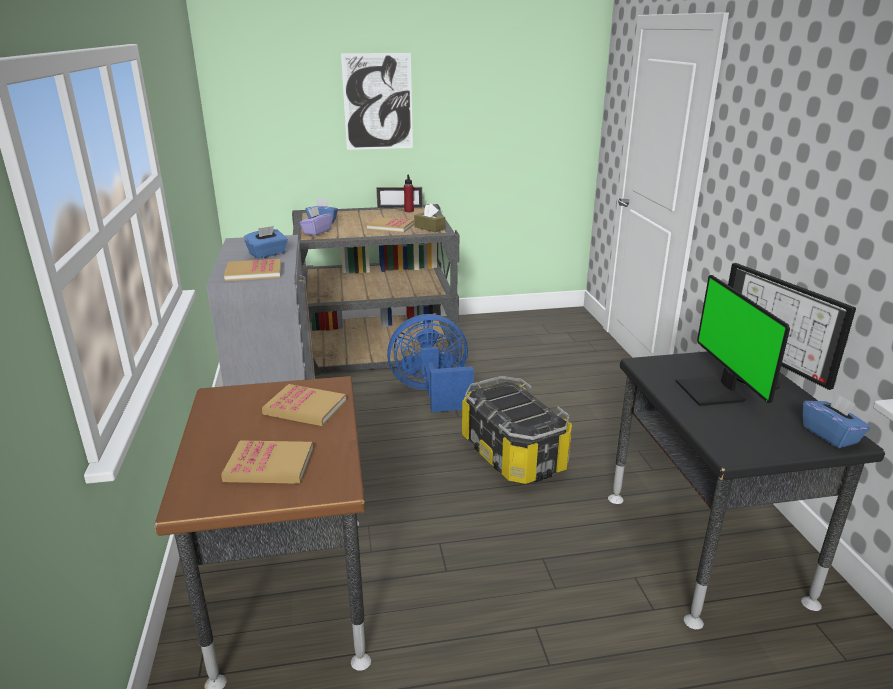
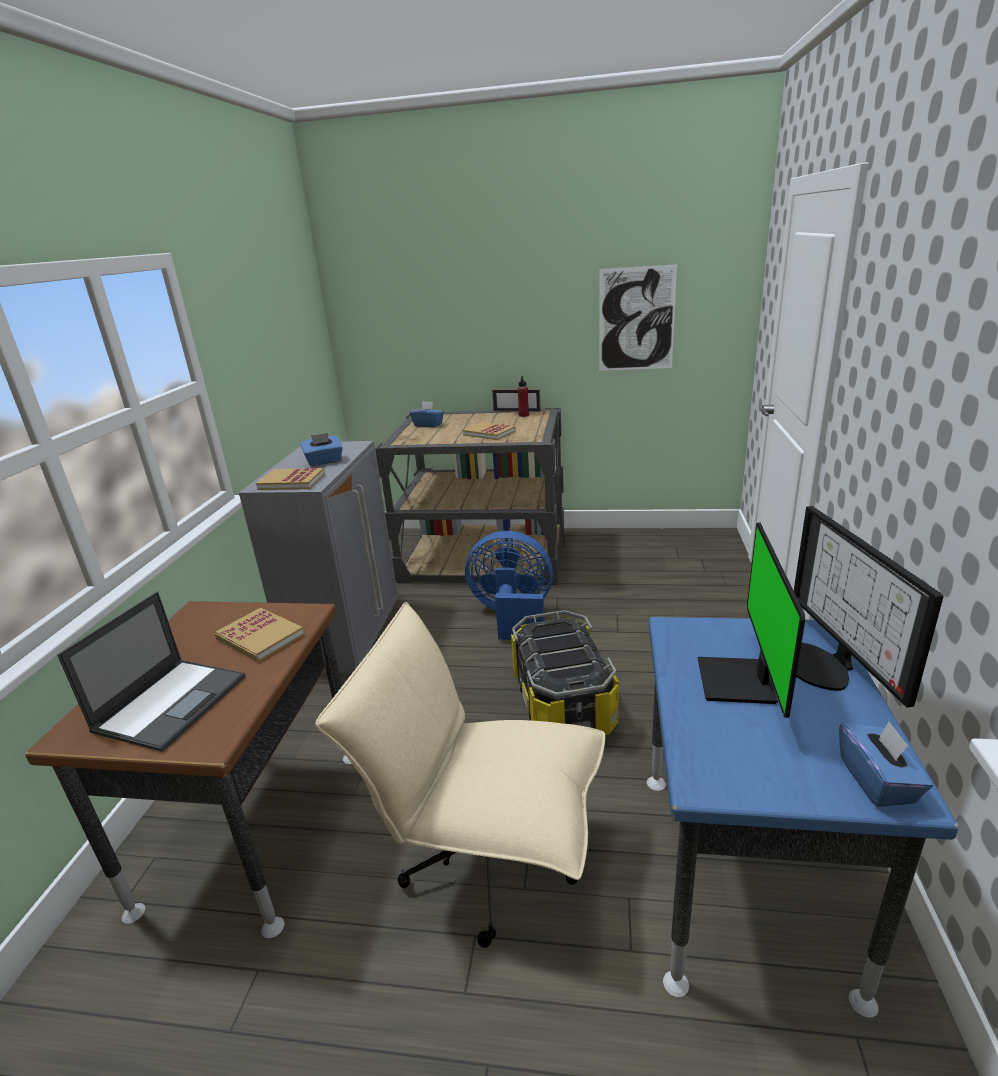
camera: 20 degrees right, 0 degrees up
book [221,440,313,484] -> laptop [57,591,245,752]
purple tissue box [300,207,333,236] -> none
picture [341,53,413,150] -> picture moved to [599,264,677,371]
brown tissue box [414,204,445,232] -> none
black desk [608,351,885,629] -> blue desk [647,617,959,1018]
none -> beige office chair [315,602,605,948]

